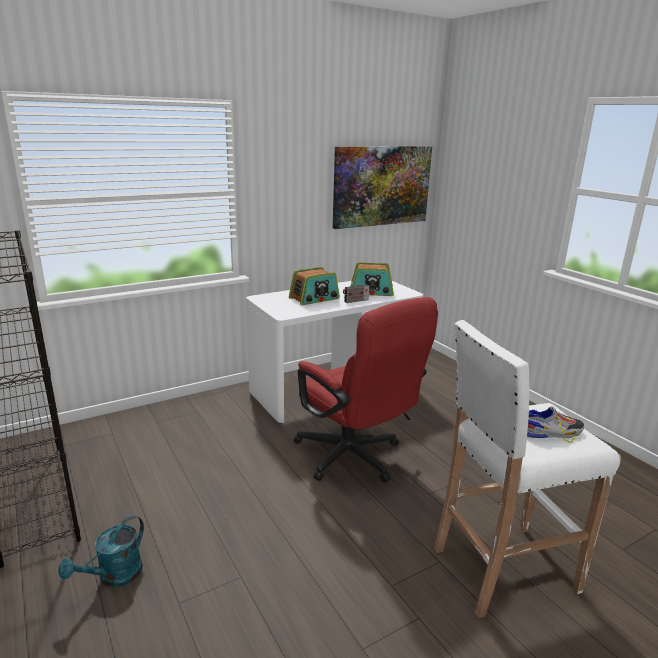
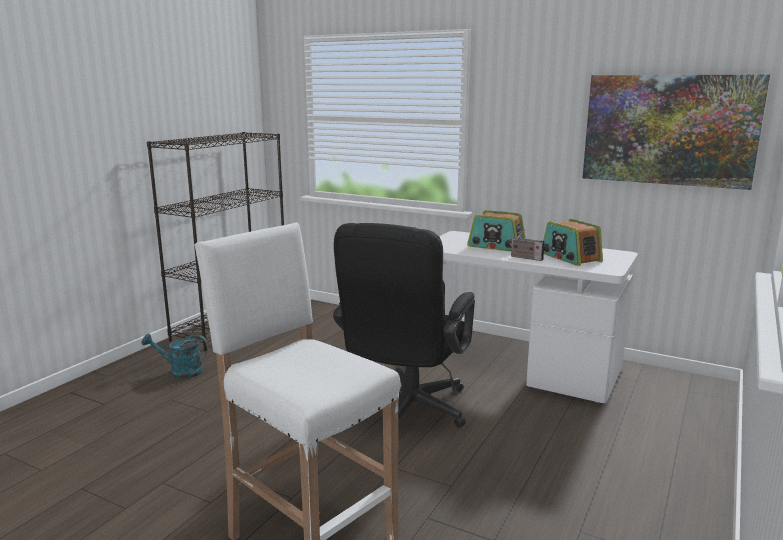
camera: 60 degrees right, 5 degrees down
red office chair [293,297,438,482] -> black office chair [333,223,475,428]
shoe [527,406,584,443] -> none

